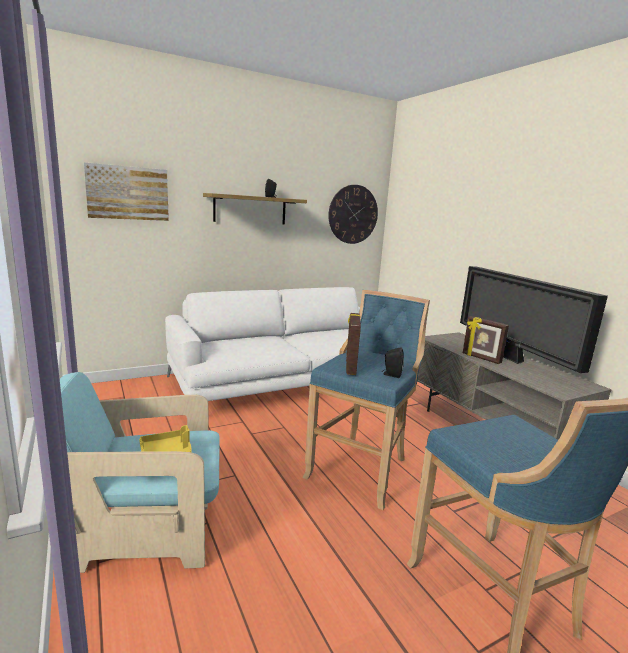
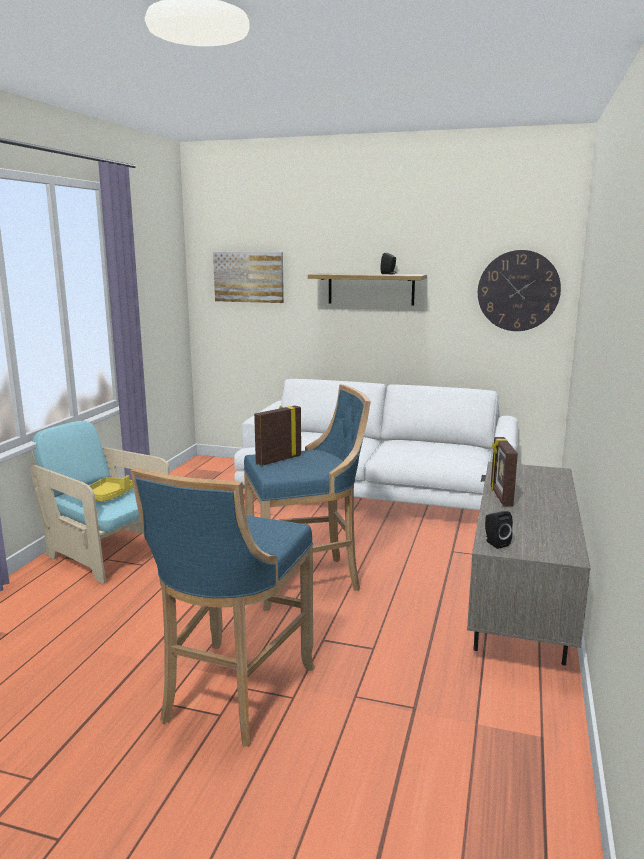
camera: 45 degrees right, 0 degrees up
black speaker [382,347,404,378] -> black speaker moved to [485,511,513,549]
television [460,266,608,373] -> none

